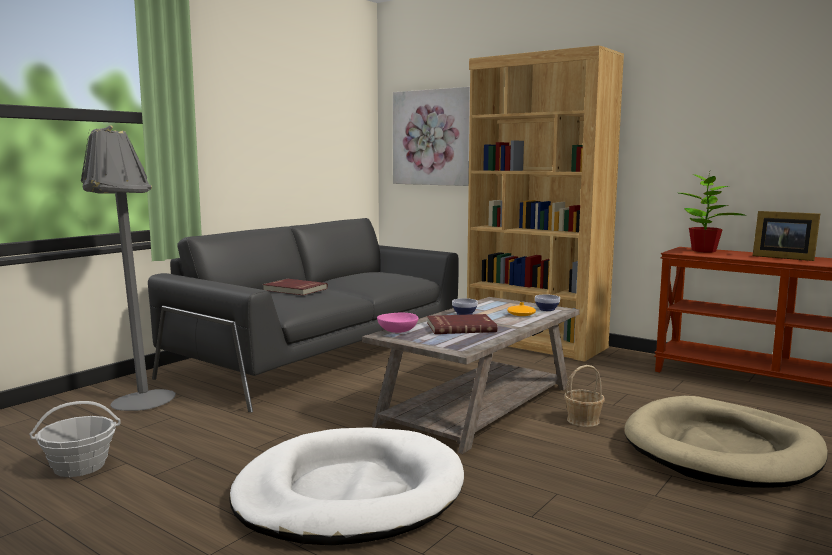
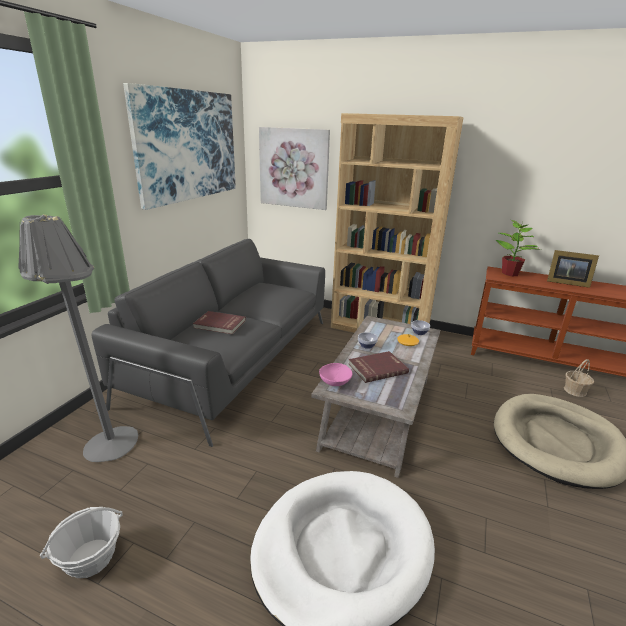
camera: 15 degrees left, 15 degrees up
basket [564,365,605,427] -> basket moved to [564,359,594,397]
none -> picture [123,83,236,210]

